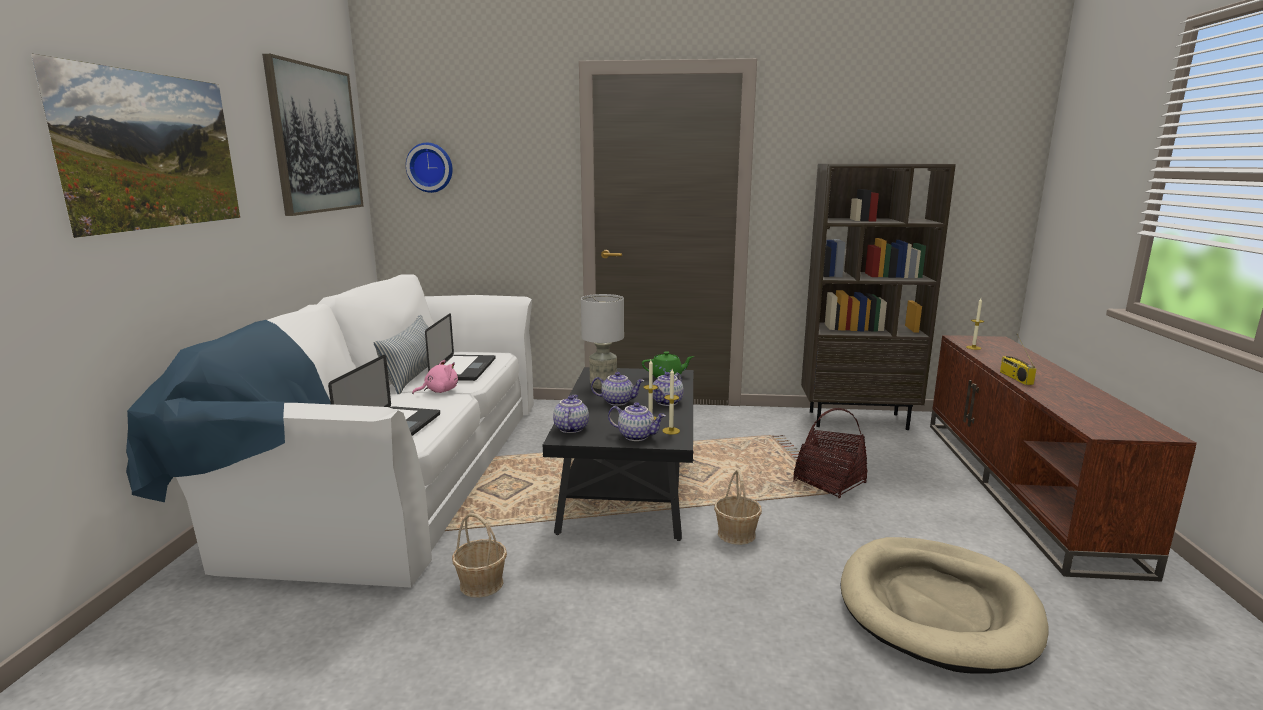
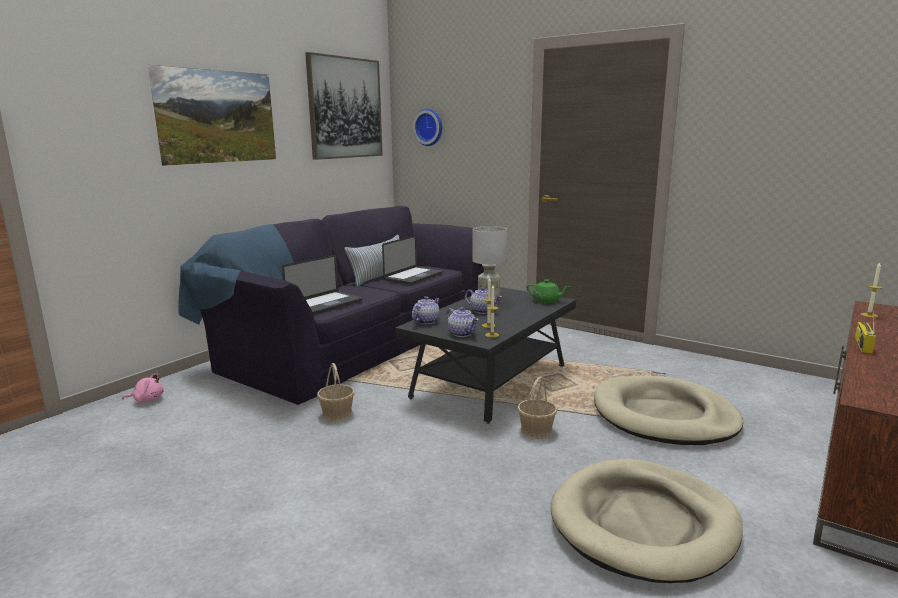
camera: 30 degrees right, 0 degrees up
white sofa [126,274,534,588] -> black sofa [179,206,484,405]
pink plush toy [412,360,458,394] -> pink plush toy moved to [122,373,164,403]
teapot [653,372,684,406] -> none
basket [793,408,868,498] -> beige dog bed [594,376,743,445]
brown bookcase [801,164,956,430] -> none

